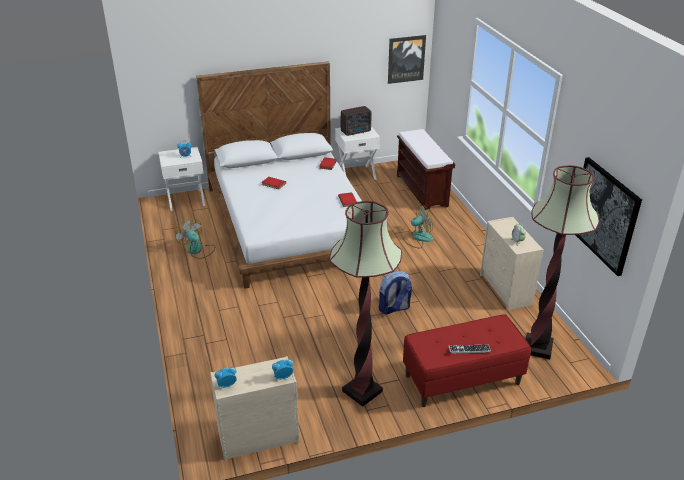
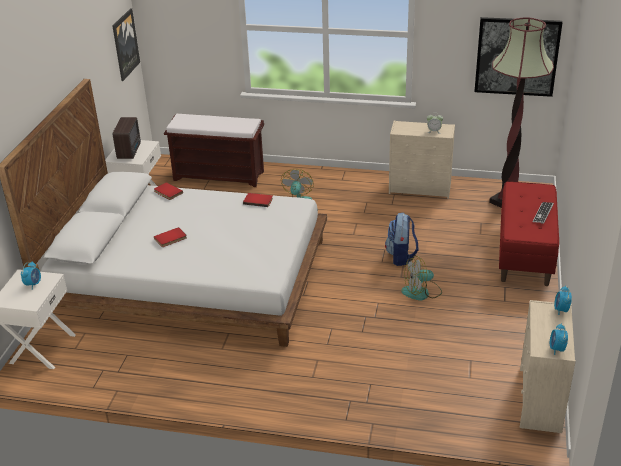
camera: 60 degrees left, 0 degrees up
fan [175,219,215,259] -> fan moved to [401,256,442,301]
floor lamp [329,201,402,407] -> none

